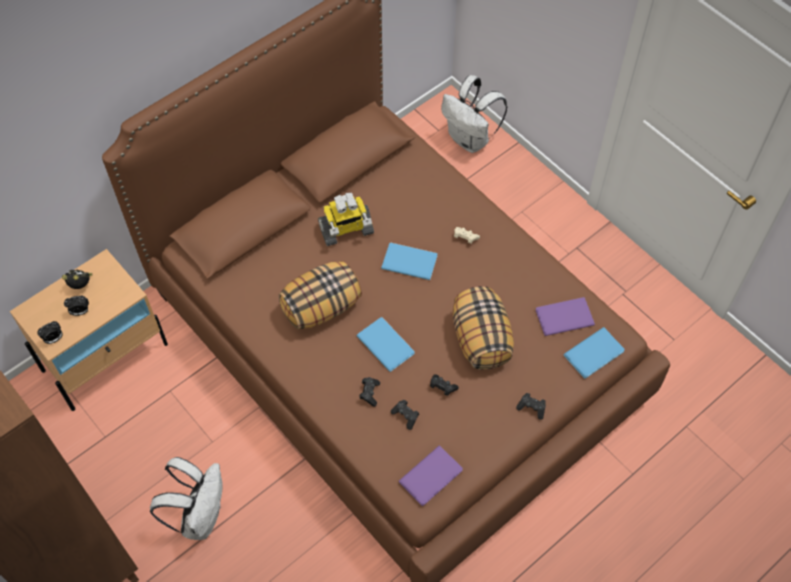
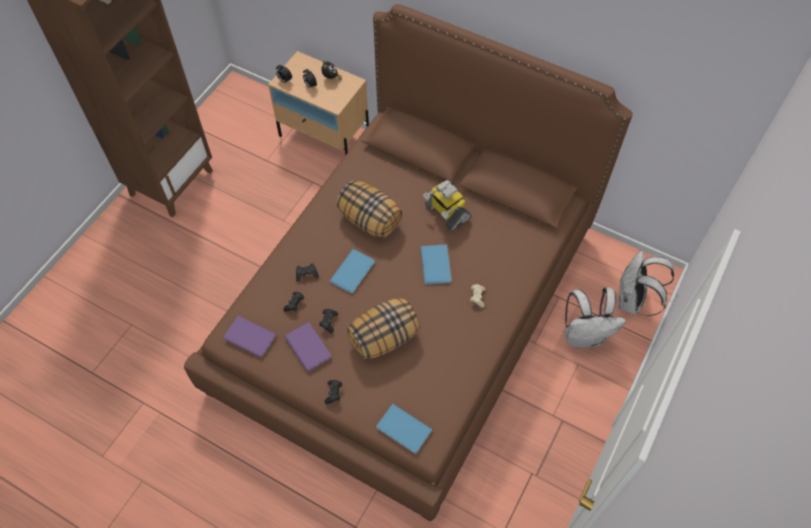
camera: 70 degrees right, 0 degrees up
white backpack [150,457,223,540] -> white backpack moved to [564,287,626,348]
purple book [536,297,595,336] -> purple book moved to [284,322,332,372]

